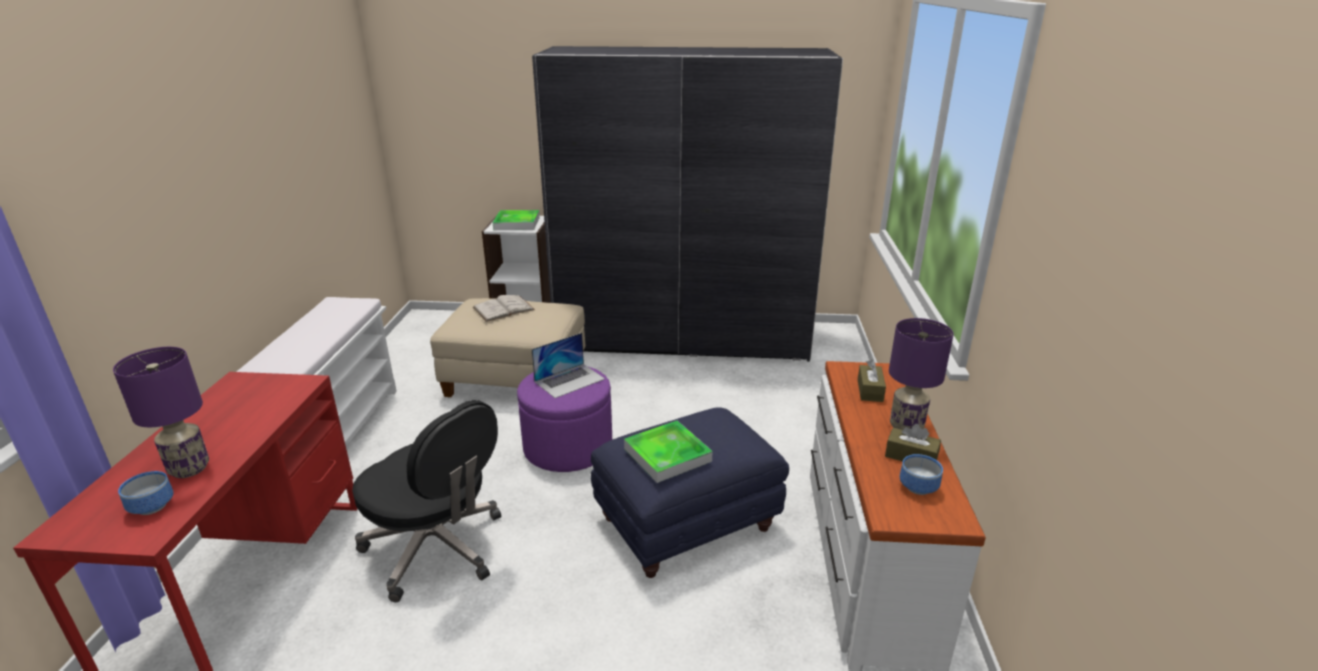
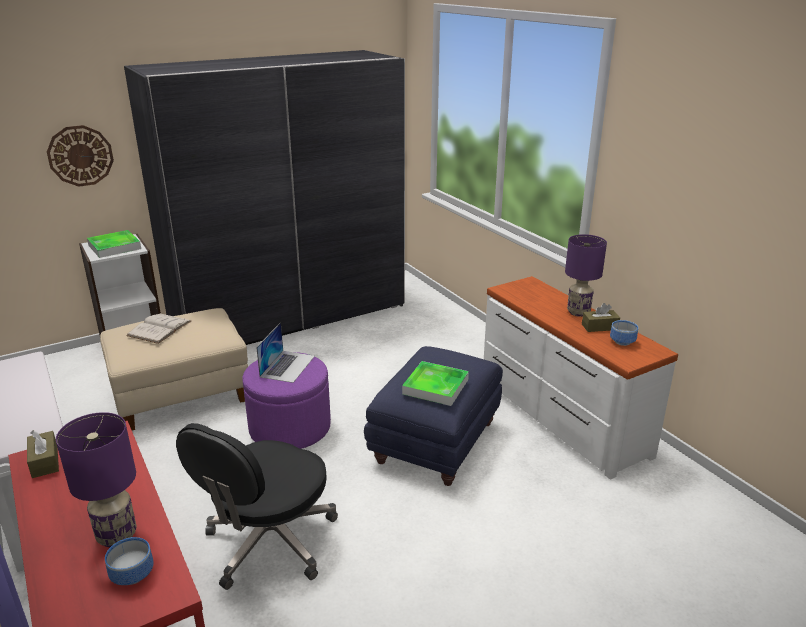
camera: 35 degrees left, 0 degrees up
black office chair [352,400,501,602] -> black office chair turned 120 degrees clockwise [176,423,338,590]
brown tissue box [858,359,886,402] -> brown tissue box moved to [27,430,59,478]
none -> wall clock [47,125,114,187]

